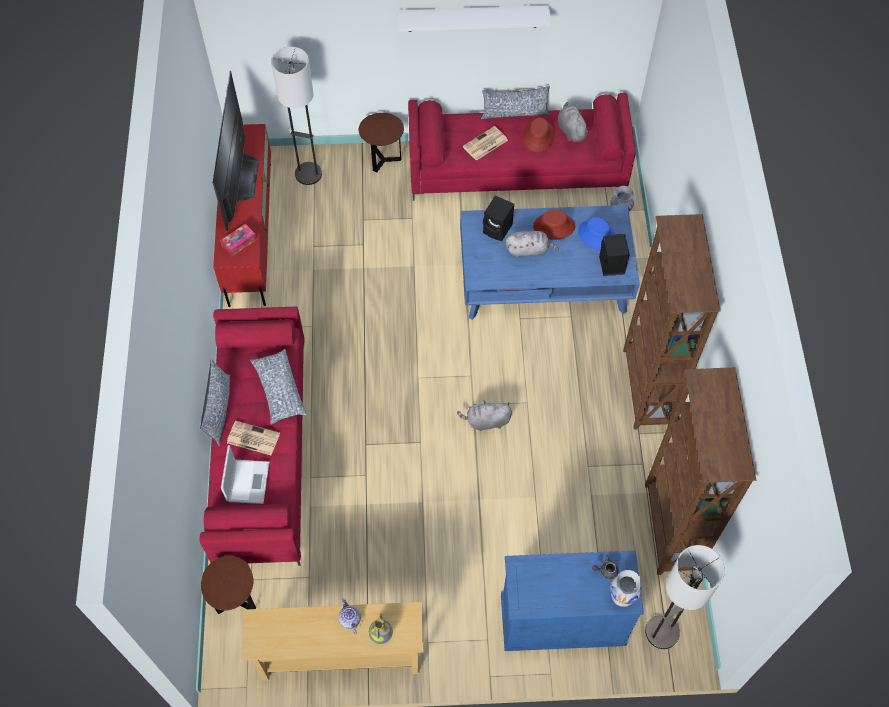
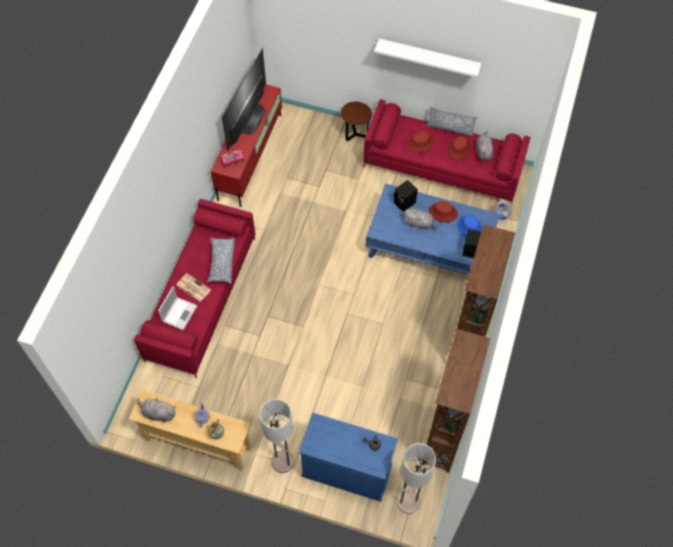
camera: 20 degrees right, 0 degrees up
pillow [200,359,230,447] -> none
brown side table [201,556,256,614] -> none
floor lamp [271,47,322,185] -> floor lamp moved to [260,399,294,473]
grey plush toy [457,400,512,431] -> grey plush toy moved to [137,398,176,422]
newspaper [463,126,508,161] -> red hat [407,132,435,153]
white vase [611,570,642,607] -> none

